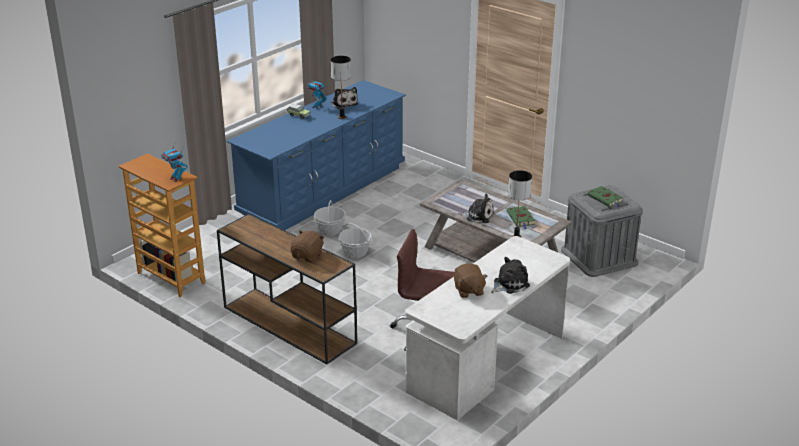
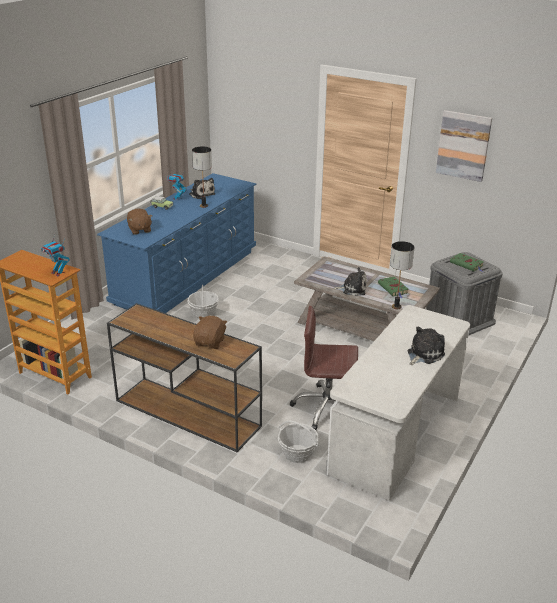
camera: 10 degrees left, 0 degrees up
basket [338,223,372,259] -> basket moved to [278,420,319,463]
brown plush toy [454,264,488,298] -> brown plush toy moved to [127,209,152,235]
none -> picture [436,110,492,182]

